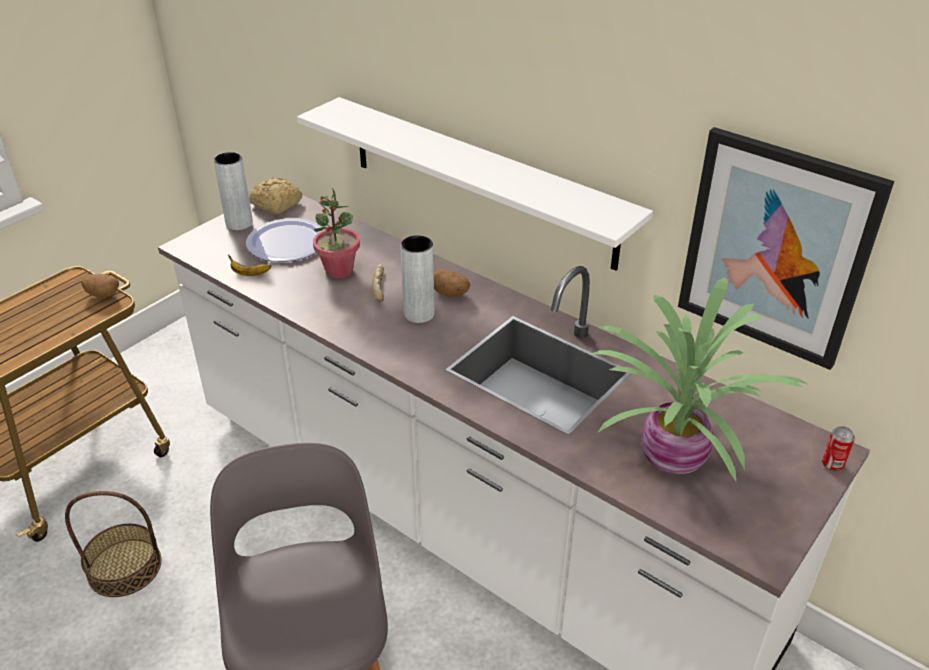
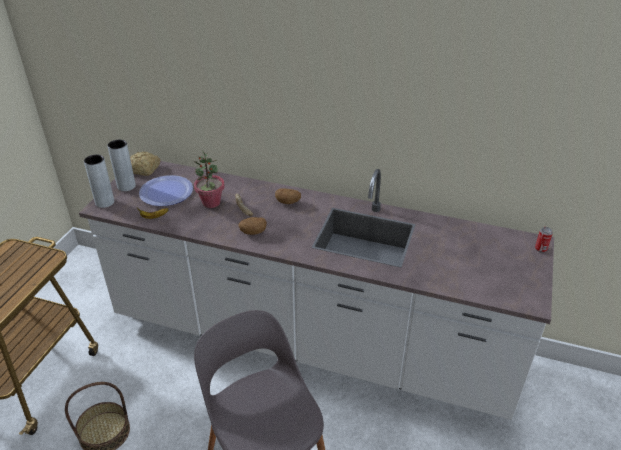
camera: 20 degrees left, 0 degrees up
potato [81,274,119,297] -> potato moved to [238,217,267,235]
white shelf [297,97,653,271] -> none
grey vase [400,235,435,323] -> grey vase moved to [84,155,114,208]
potted plant [589,277,809,481] -> none
picture [678,127,894,370] -> none

